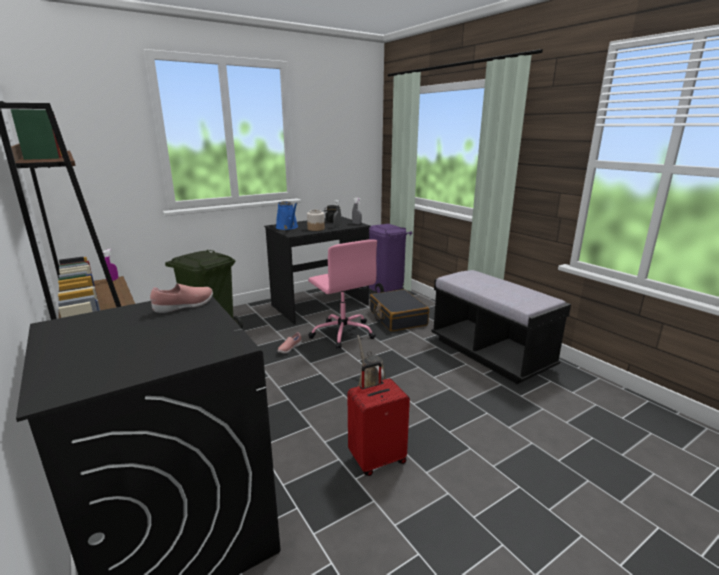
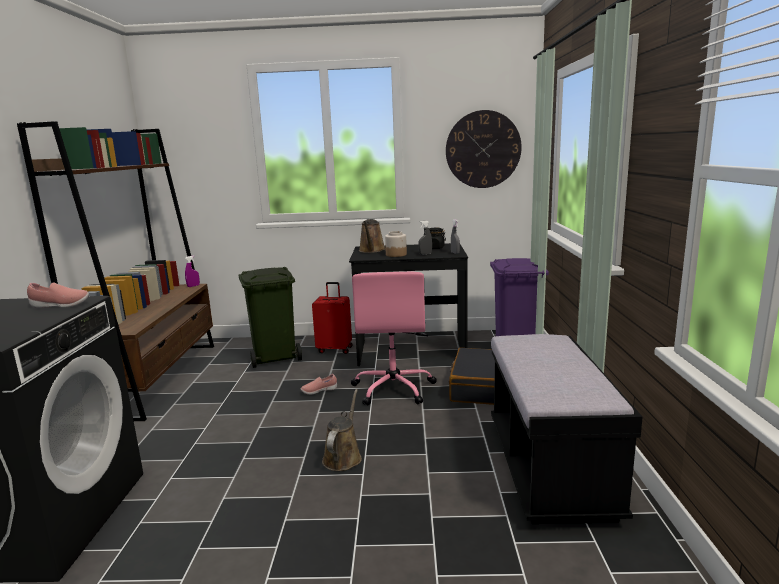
camera: 35 degrees right, 5 degrees down
blue watering can [276,201,298,230] -> brown watering can [359,219,386,253]
red suitcase [347,362,410,476] -> red suitcase moved to [312,282,353,354]
none -> wall clock [446,110,522,188]

